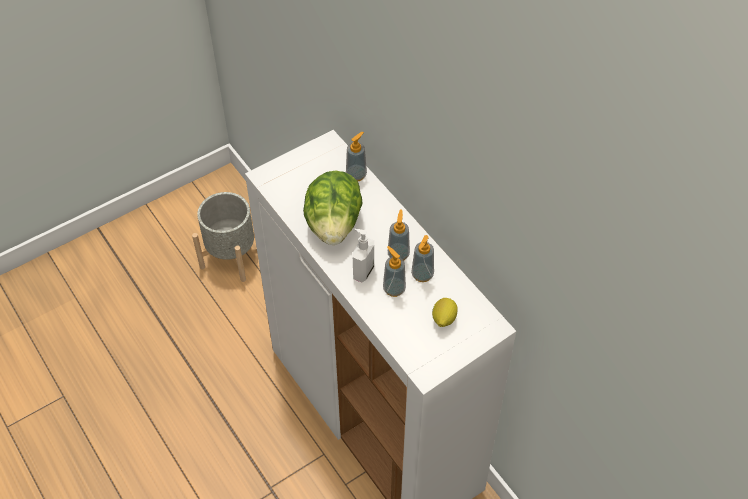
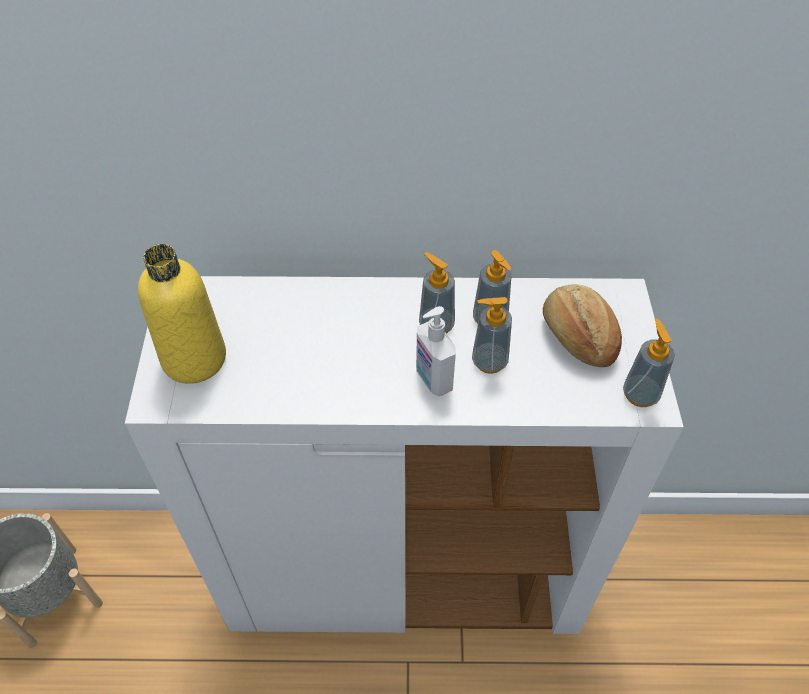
camera: 55 degrees left, 0 degrees up
lettuce [303,170,363,245] -> none
soap dispenser [346,132,367,181] -> soap dispenser moved to [623,319,675,407]
lemon [432,298,458,327] -> bread [543,284,622,367]
none -> yellow bottle [138,244,226,384]

